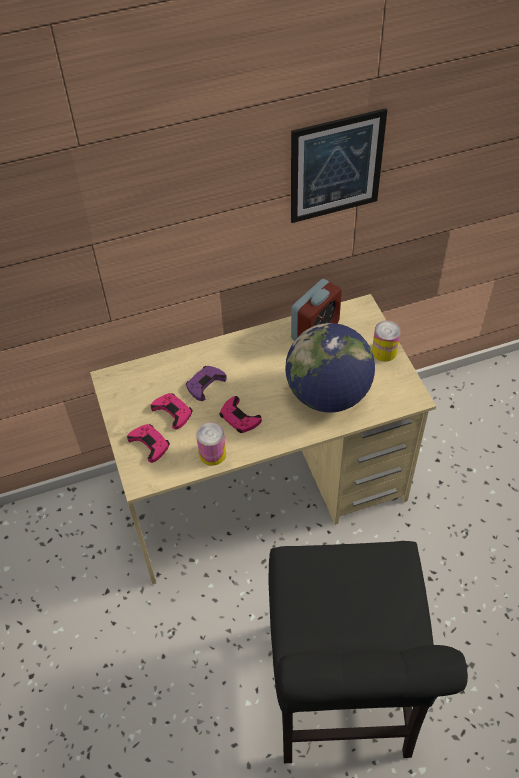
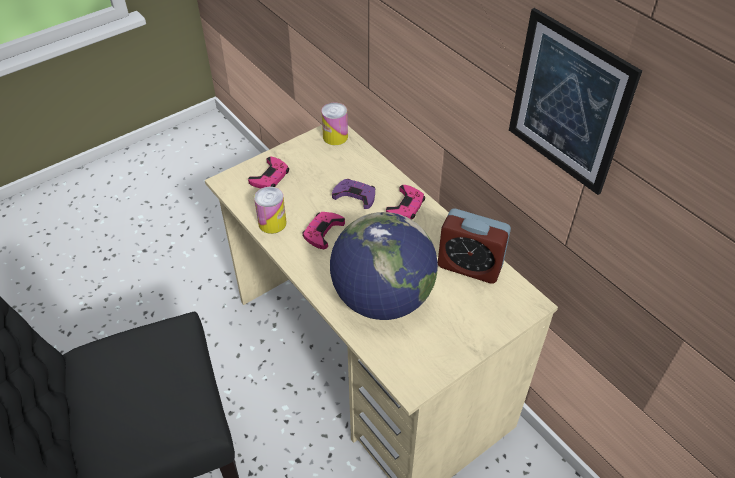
camera: 70 degrees right, 5 degrees down
pink game controller [150,393,193,430] -> pink game controller moved to [386,185,425,220]
can [372,320,401,362] -> can moved to [321,103,348,145]

